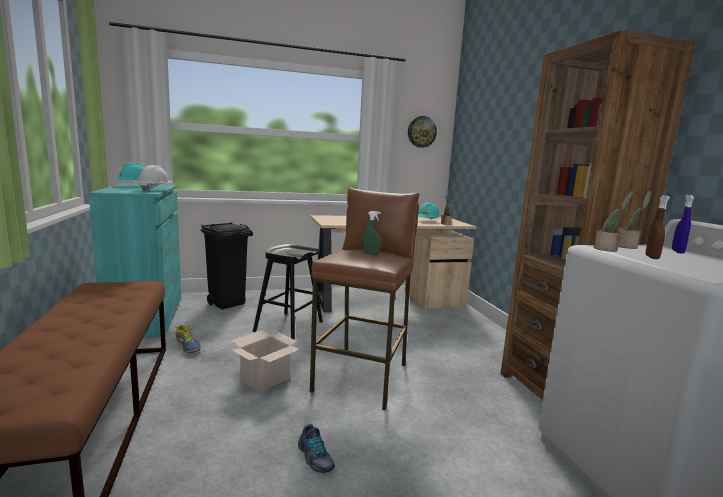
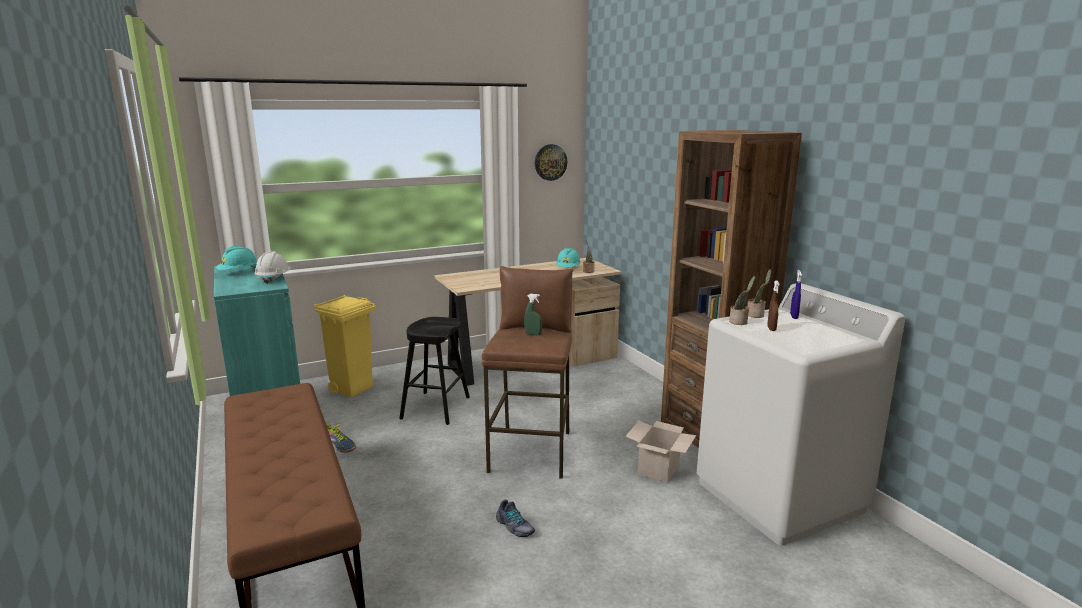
camera: 10 degrees left, 5 degrees up
black trash can [201,222,253,310] -> yellow trash can [314,295,376,397]
cardboard box [231,330,300,392] -> cardboard box moved to [625,421,696,483]

